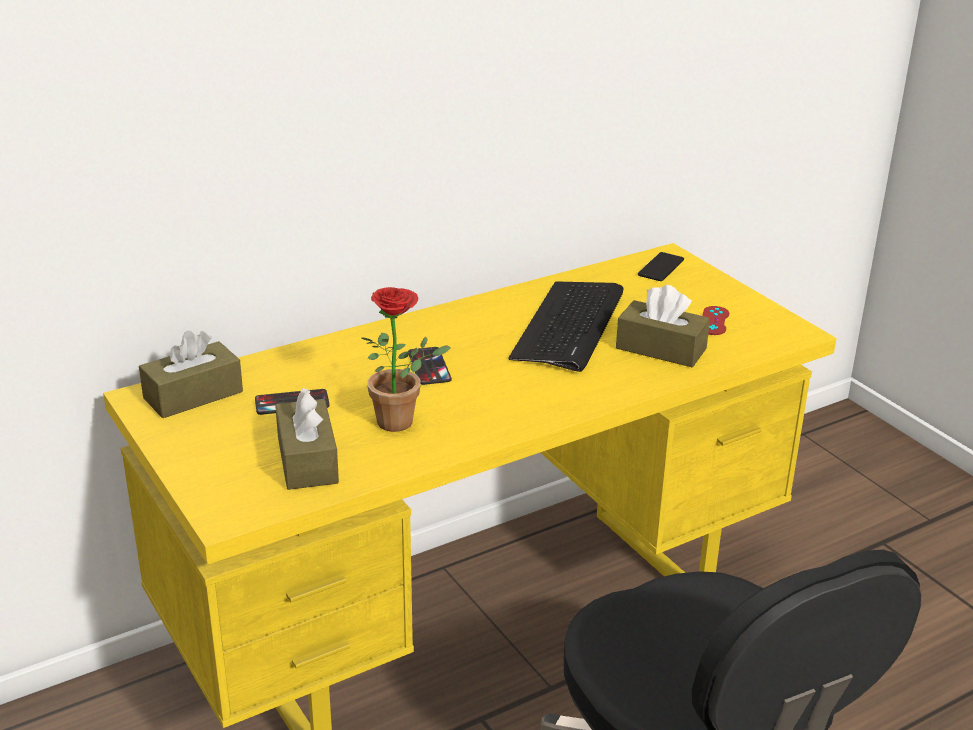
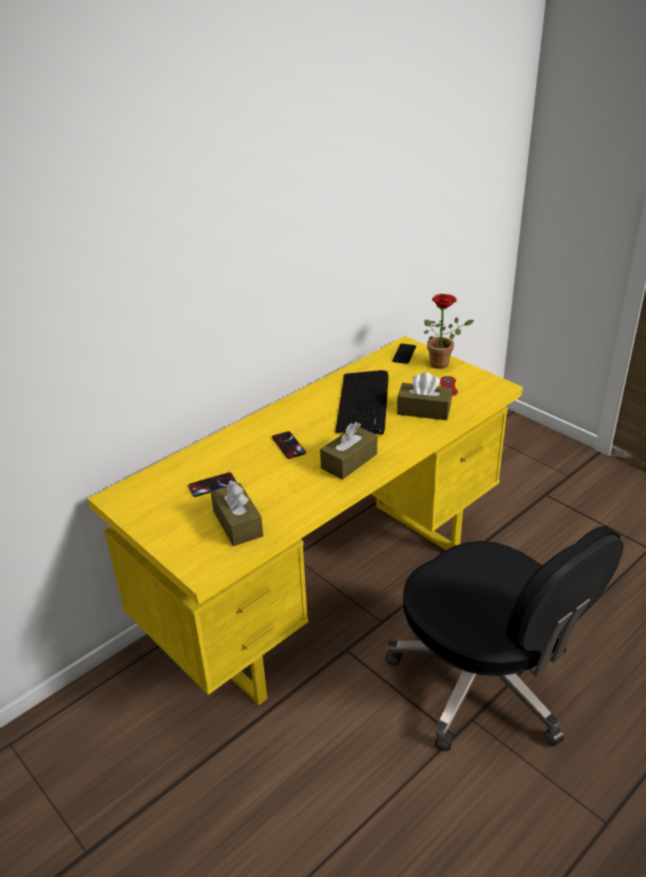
camera: 10 degrees left, 5 degrees up
brown tissue box [139,331,243,418] -> brown tissue box moved to [320,422,377,480]
potted plant [361,287,451,432] -> potted plant moved to [424,294,475,369]

